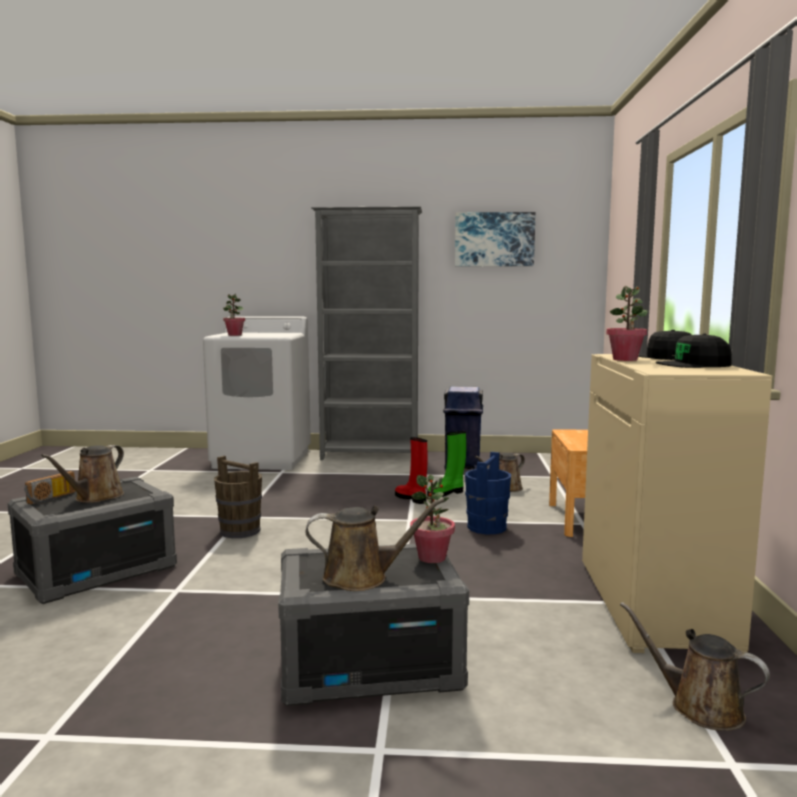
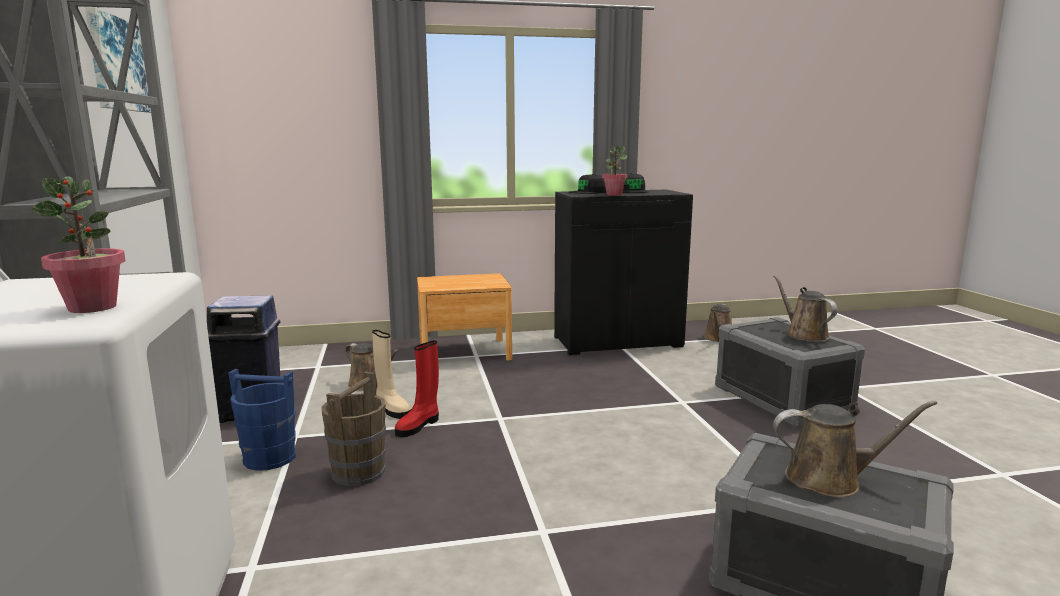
camera: 105 degrees left, 5 degrees up
radio [24,471,76,504] -> none
brown bucket [214,456,262,538] -> brown bucket moved to [321,372,386,486]
potted plant [410,474,455,563] -> none
green boot [427,431,466,497] -> beige boot [372,330,411,419]
blue bucket [465,452,511,534] -> blue bucket moved to [228,369,296,471]
beige cabinet [582,354,772,653] -> black cabinet [554,190,693,355]

